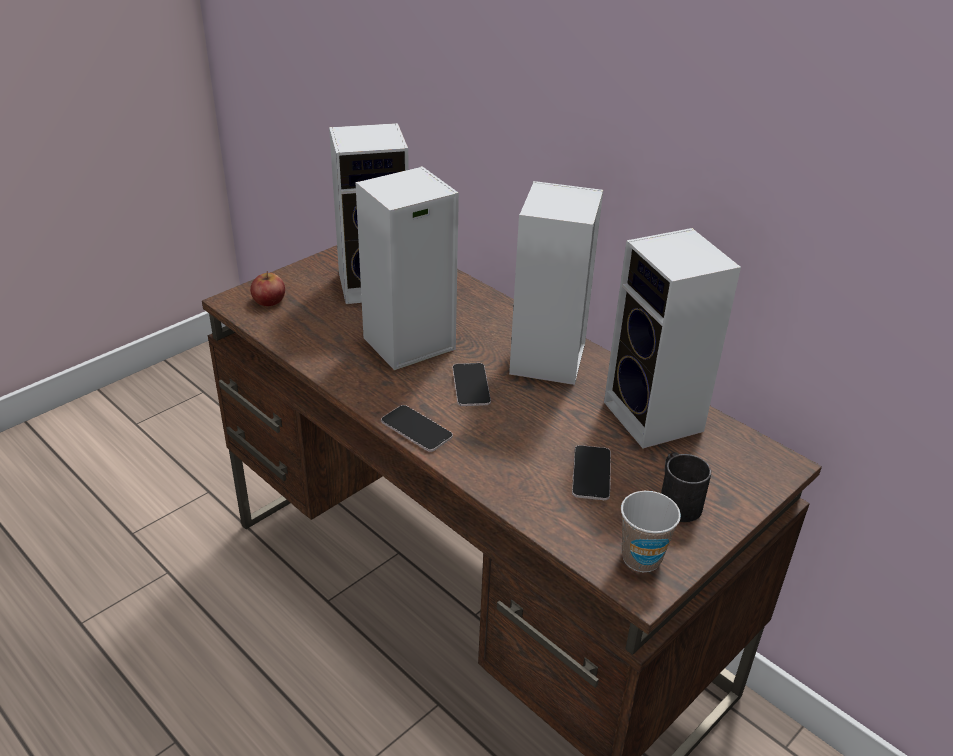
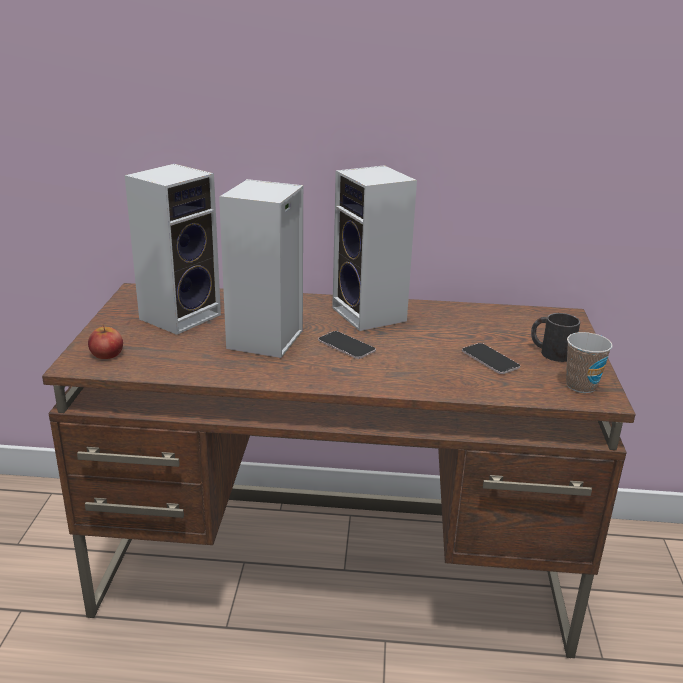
camera: 40 degrees left, 10 degrees down
phone [381,405,453,452] -> none
speaker [604,228,741,449] -> none

